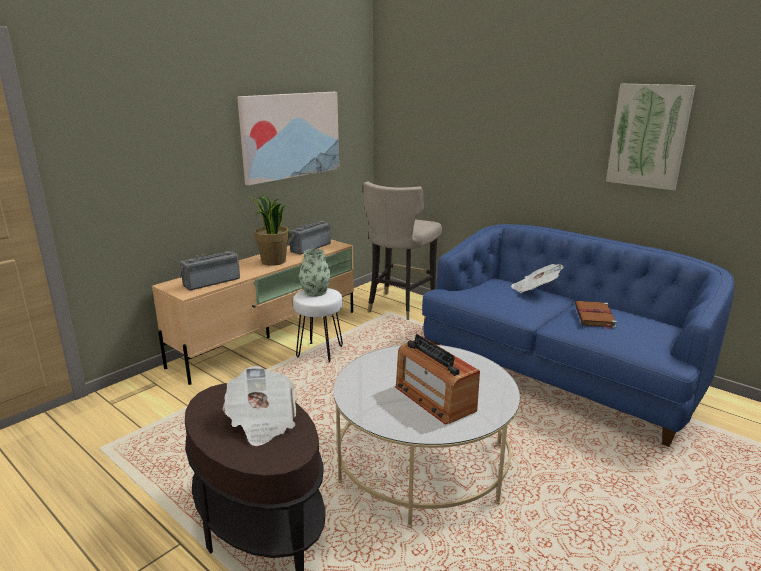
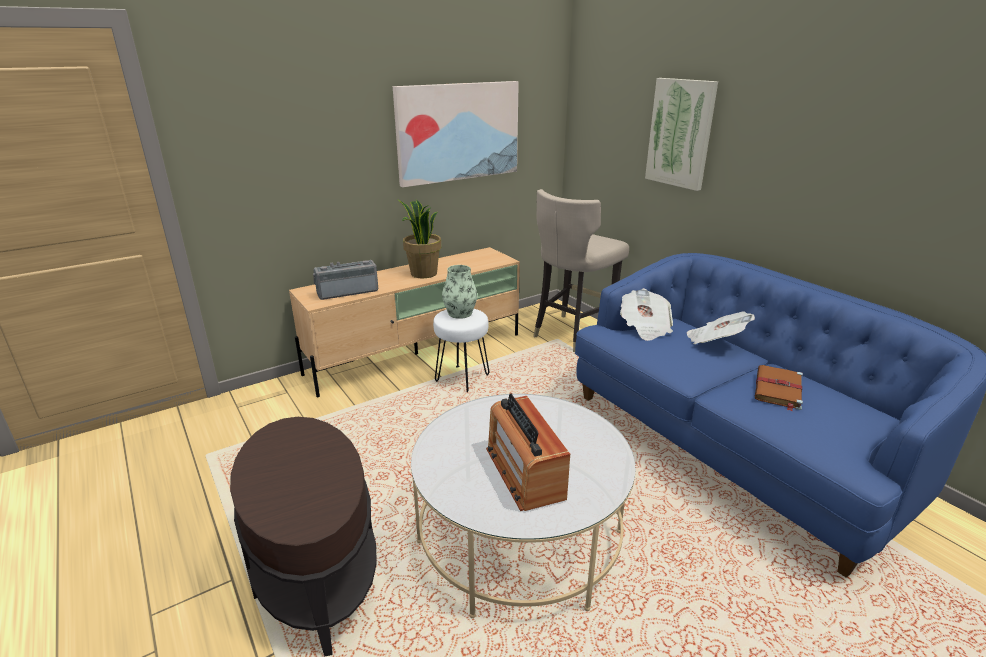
camera: 15 degrees right, 5 degrees up
newspaper [223,366,296,446] -> newspaper moved to [620,288,673,341]
radio [287,221,331,255] -> none
picture [606,84,696,190] -> picture moved to [645,78,718,191]

